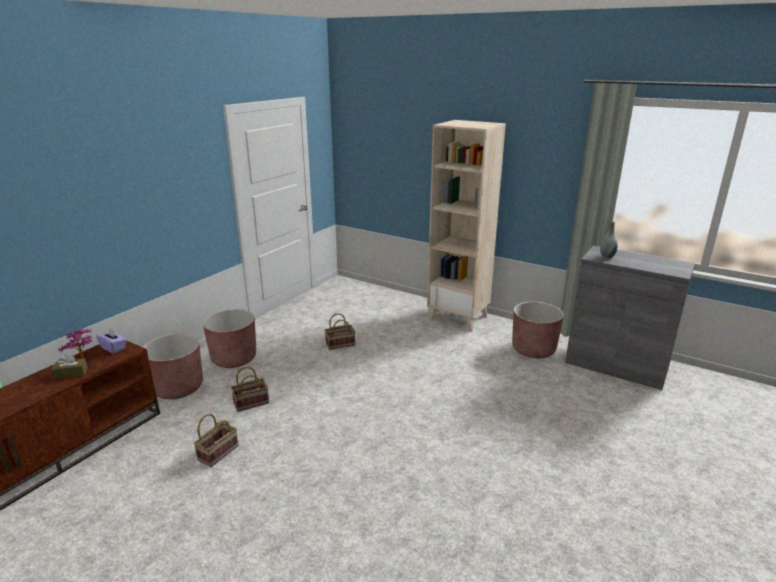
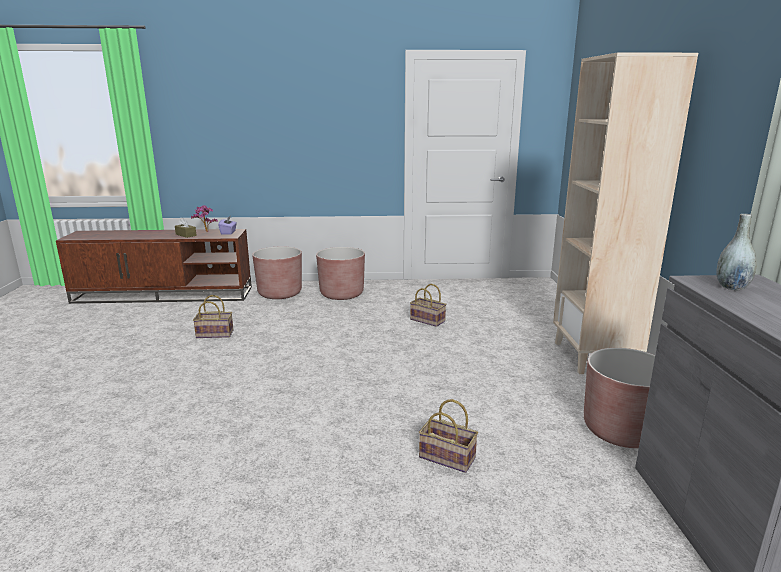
camera: 55 degrees right, 5 degrees down
basket [231,367,269,412] -> basket moved to [419,399,478,473]

